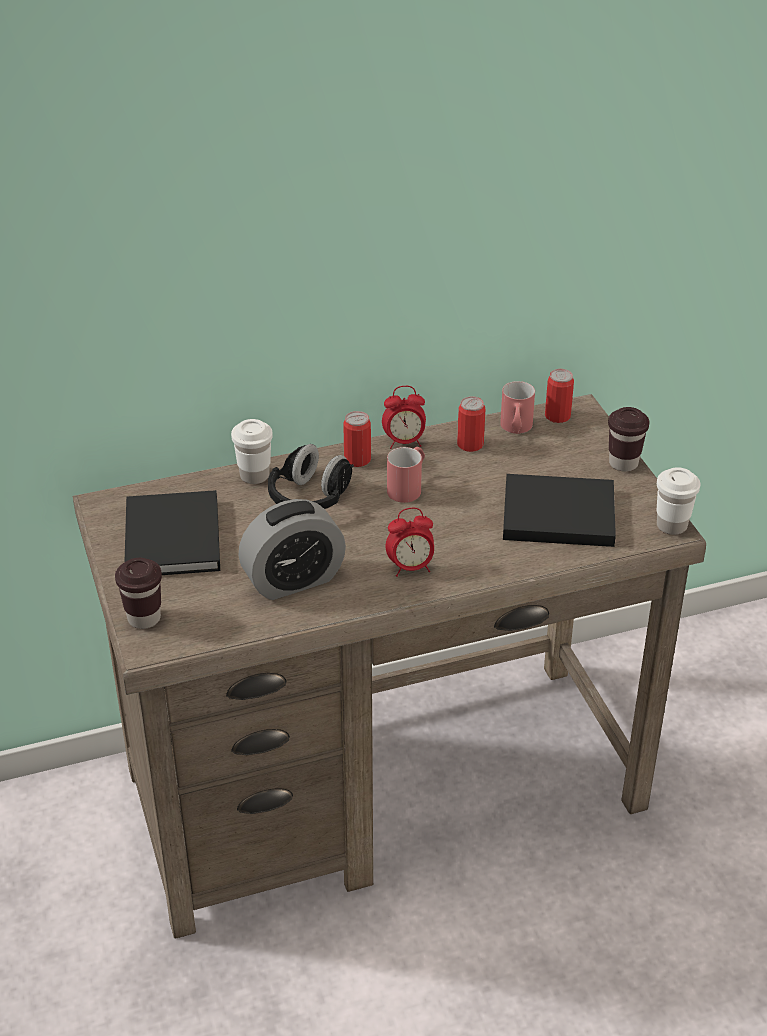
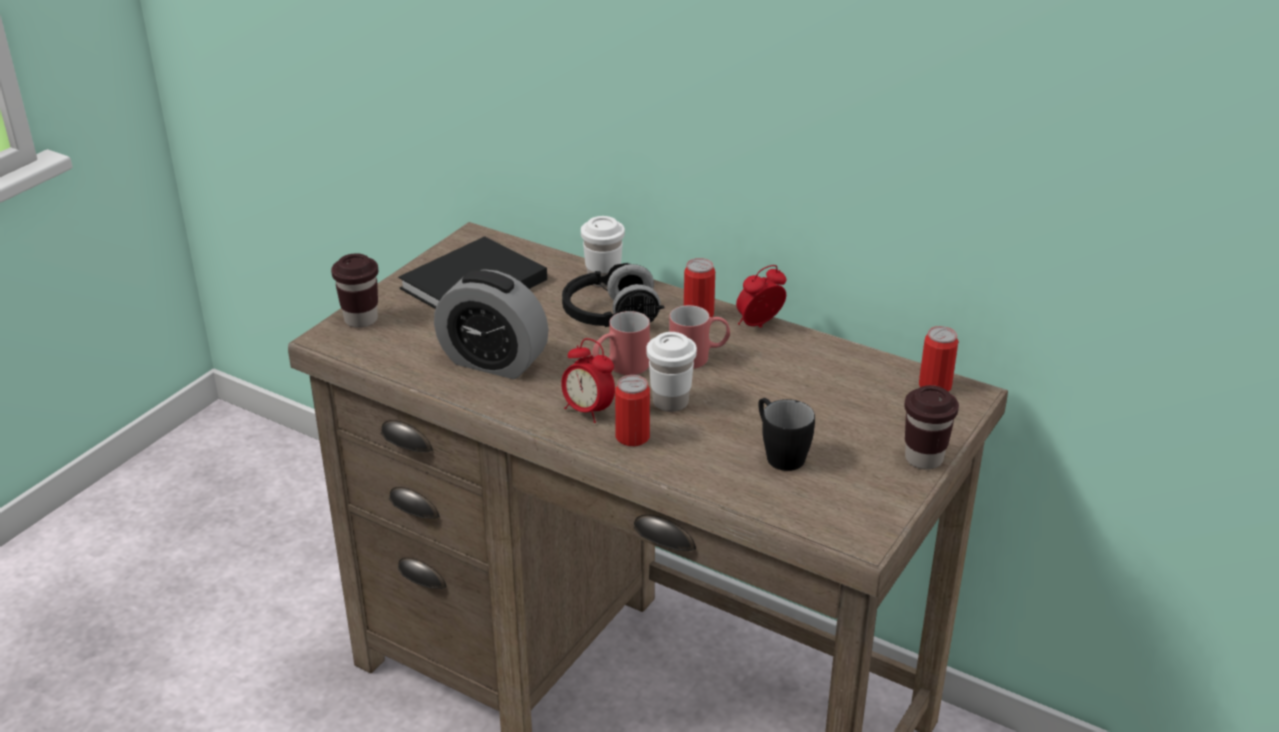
camera: 50 degrees right, 5 degrees down
alarm clock [382,386,426,449] -> alarm clock turned 105 degrees clockwise [736,265,786,328]
can [457,396,485,452] -> can moved to [615,375,650,446]
red mug [500,381,535,434] -> red mug moved to [592,311,650,375]
black book [503,474,616,547] -> black mug [758,398,815,471]
white cup [657,467,700,535] -> white cup moved to [646,332,697,412]

